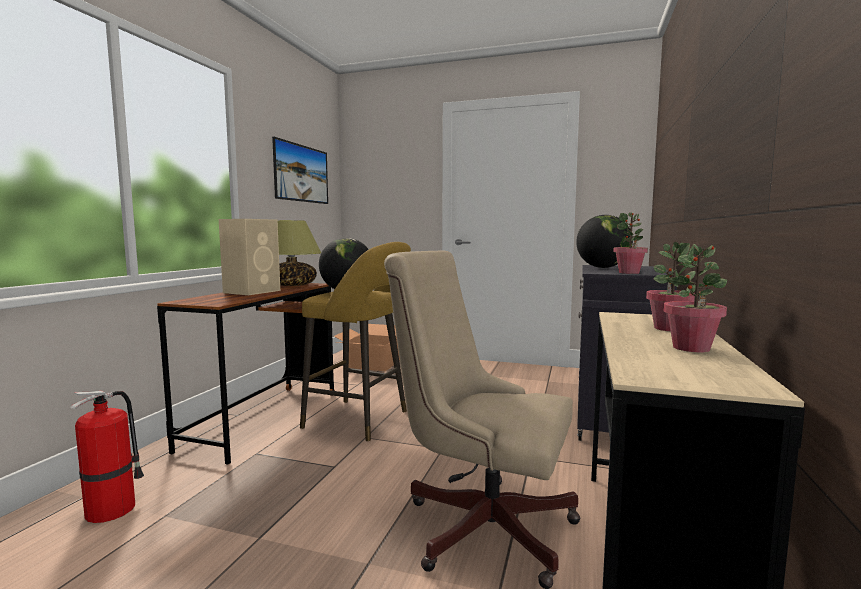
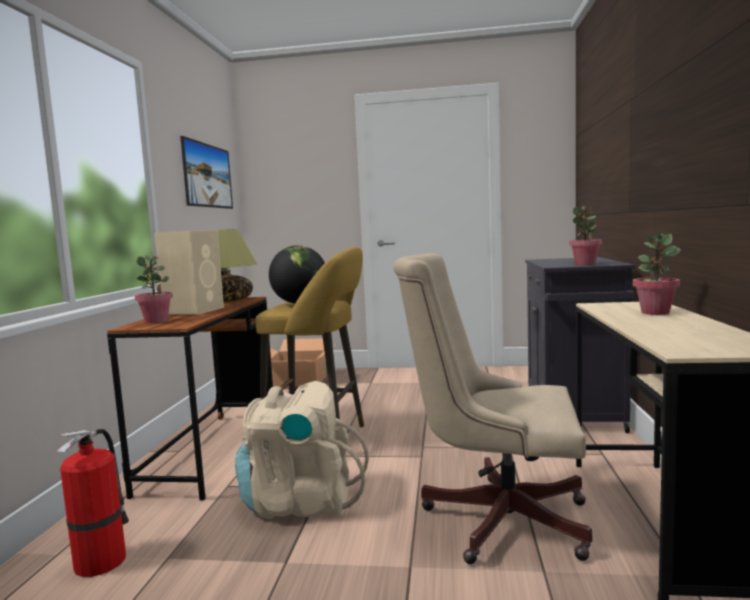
camera: 10 degrees left, 0 degrees up
globe [576,215,633,268] -> none
potted plant [664,244,727,352] -> potted plant moved to [135,255,173,323]
none -> beige backpack [235,381,369,519]

